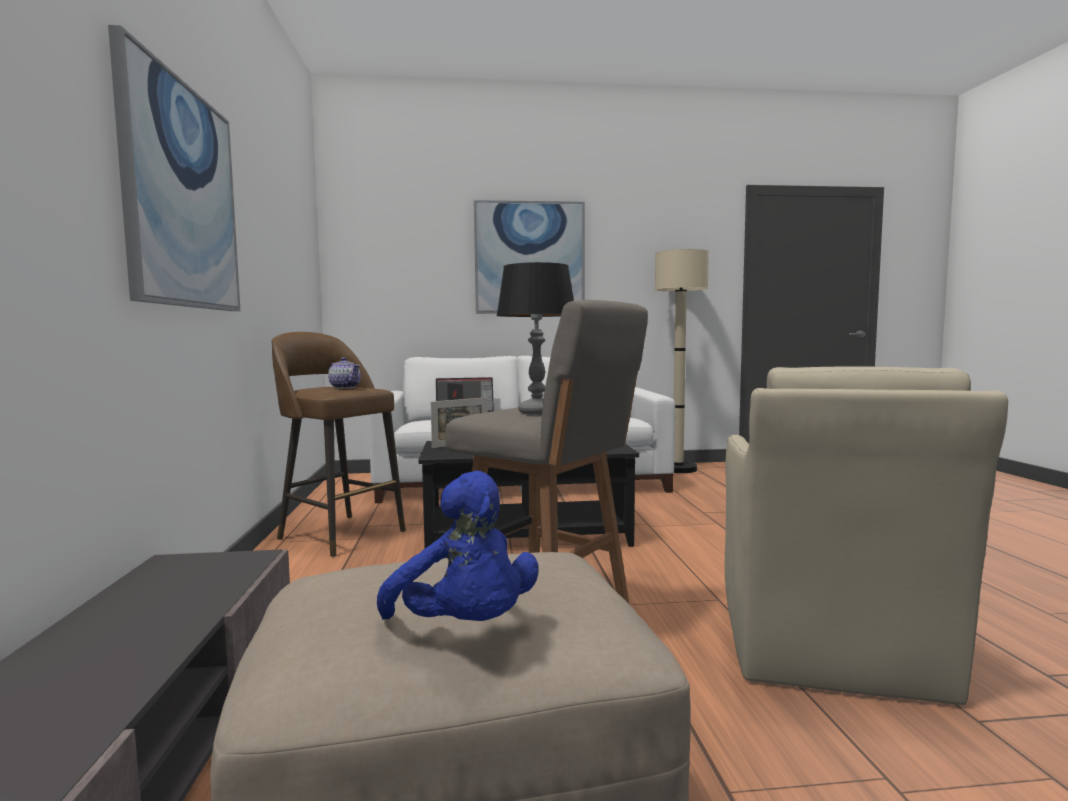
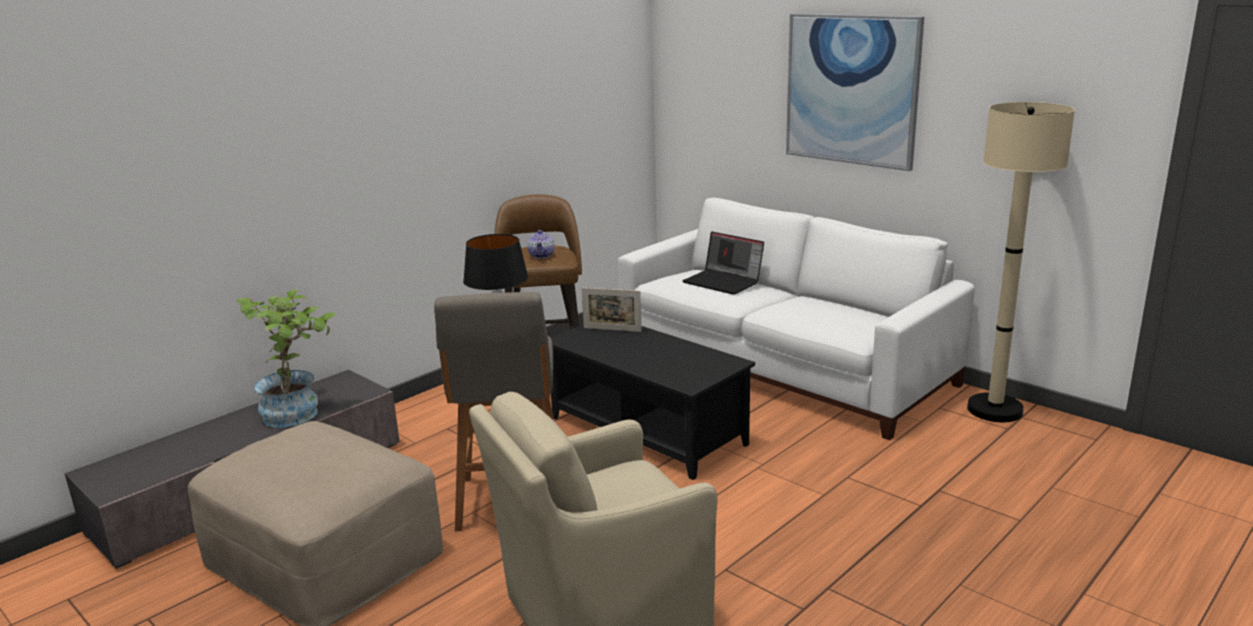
camera: 50 degrees right, 15 degrees up
picture [108,25,241,311] -> none
blue plush toy [377,471,539,621] -> none
none -> potted plant [236,289,337,428]

